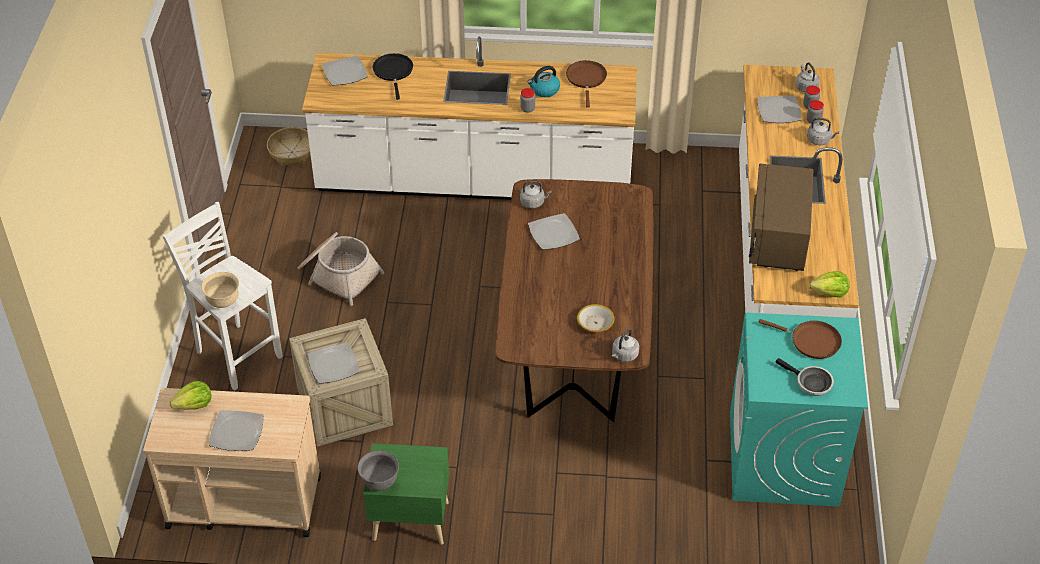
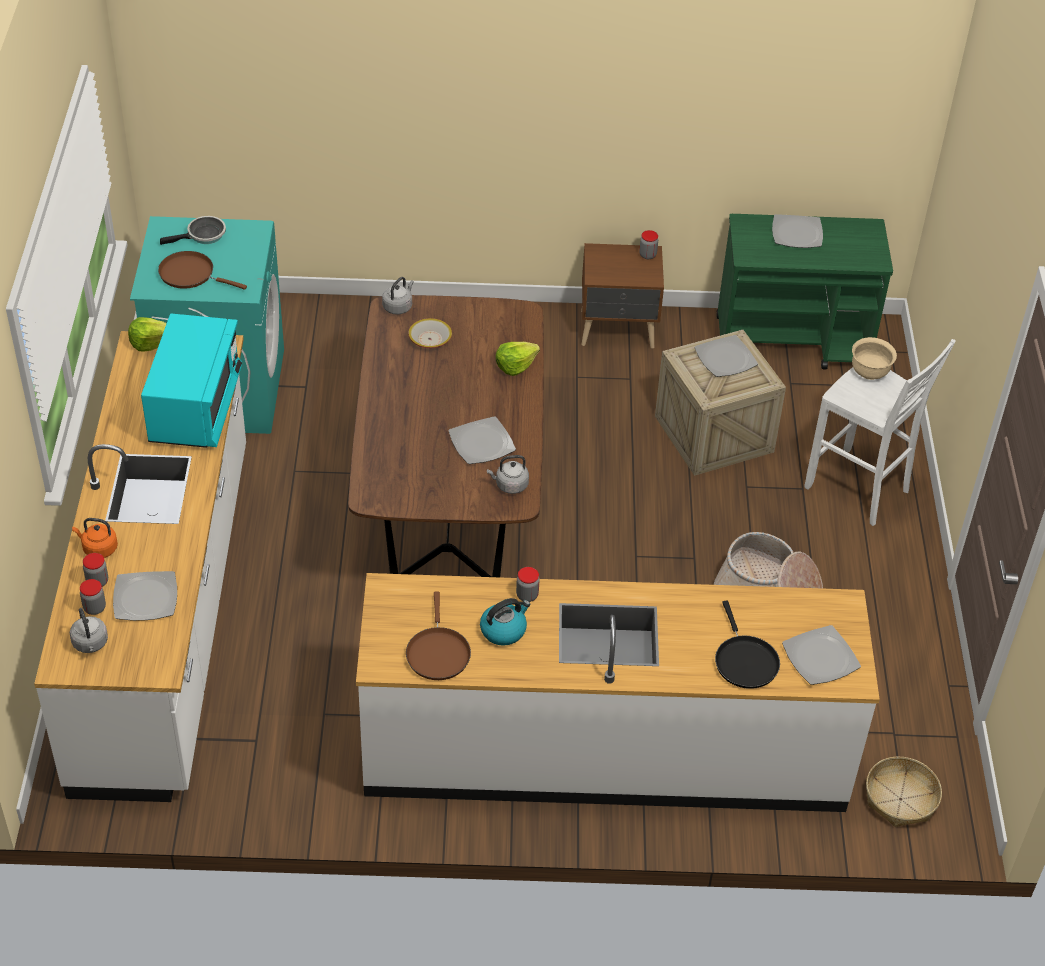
camera: 175 degrees right, 0 degrees up
beige cart [143,388,321,537] -> green cart [717,214,893,370]
lettuce [170,381,212,410] -> lettuce moved to [496,342,540,376]
grey bowl [357,451,399,491] -> jar [639,230,658,259]
green nightstand [363,443,449,545] -> brown nightstand [581,243,664,348]
brown microwave [749,163,813,271] -> turquoise microwave [141,314,242,448]
frying pan [775,358,834,396] -> frying pan turned 120 degrees clockwise [160,216,226,245]
grey kettle [807,118,839,145] -> orange kettle [72,518,118,558]

